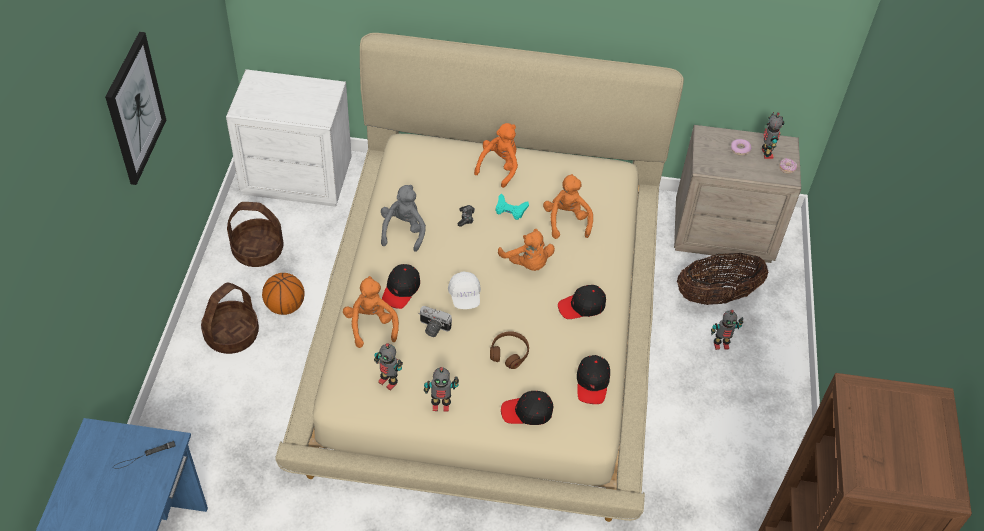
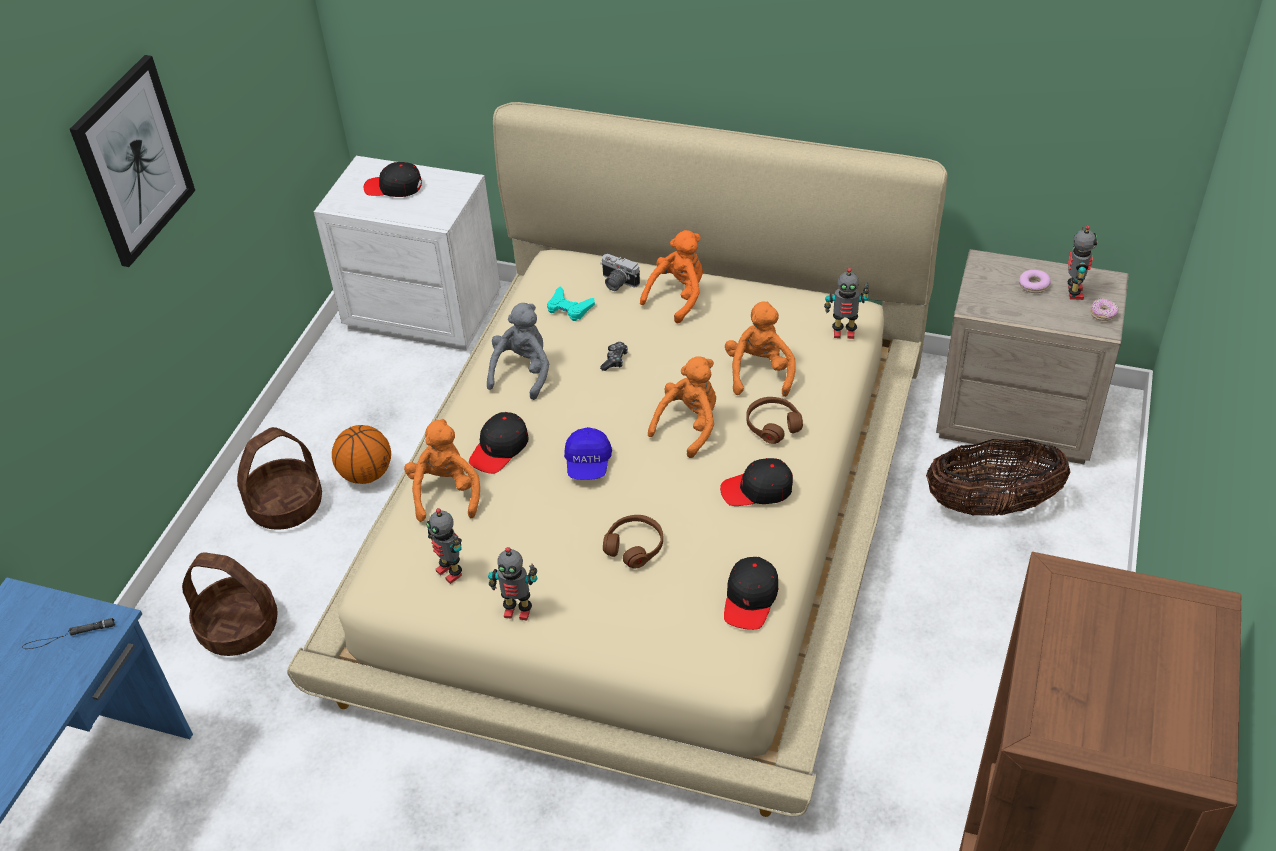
camera: 15 degrees right, 5 degrees down
basket [227,202,284,267] -> basket moved to [182,552,278,656]
camera [419,306,452,337] -> camera moved to [600,254,640,291]
white cap [448,272,481,309] -> blue cap [564,427,612,480]
turquoise game controller [496,194,529,220] -> turquoise game controller moved to [547,287,595,321]
orange plush toy [498,229,555,271] -> orange plush toy turned 120 degrees counterclockwise [648,356,716,458]
black cap [501,391,554,425] -> black cap moved to [364,162,422,197]
toy robot [711,310,743,350] -> toy robot moved to [824,268,870,339]
none -> brown headphones [746,397,803,444]

